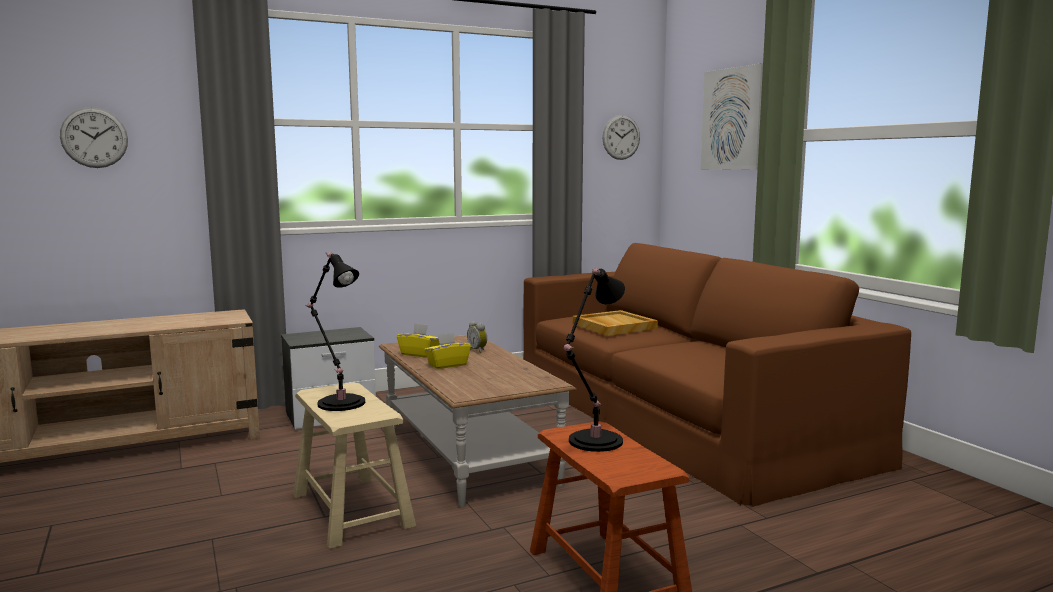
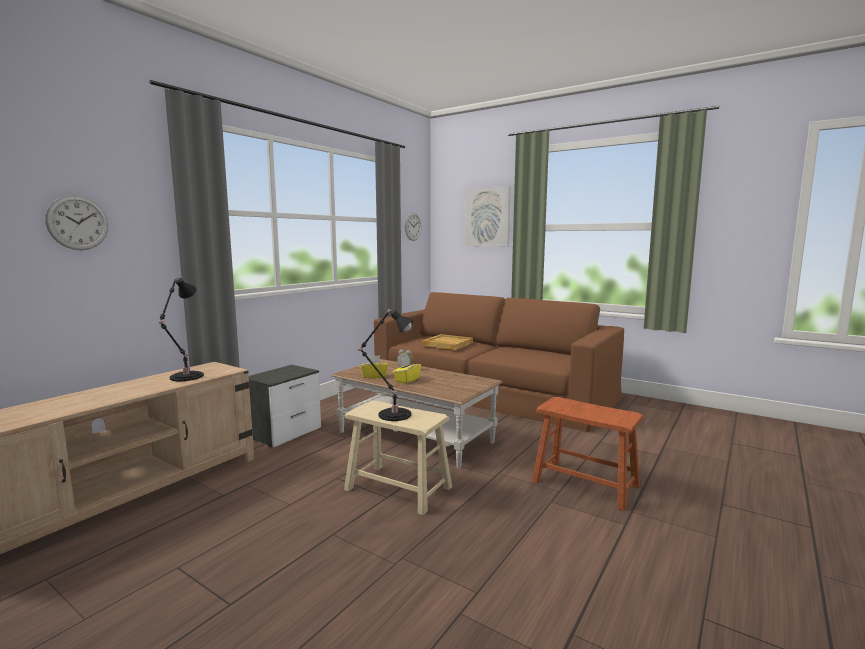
camera: 30 degrees left, 0 degrees up
black table lamp [564,268,625,452] -> black table lamp moved to [159,277,204,381]

